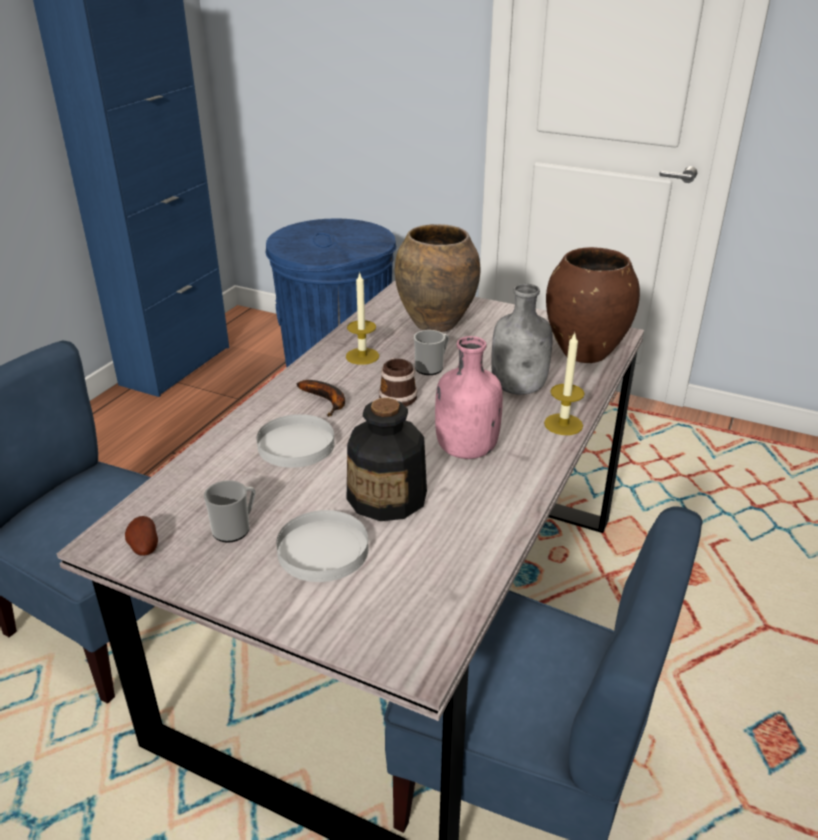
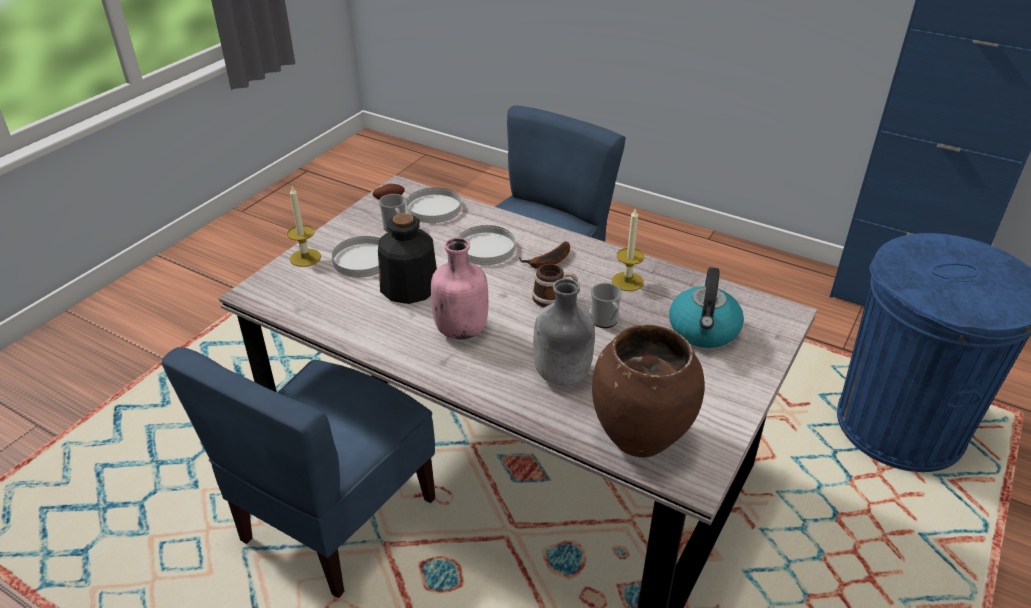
camera: 95 degrees right, 5 degrees up
brown vase [395,224,481,332] -> kettle [669,267,744,348]
candle [544,333,585,435] -> candle moved to [287,187,321,267]
none -> white plate [406,187,461,223]

